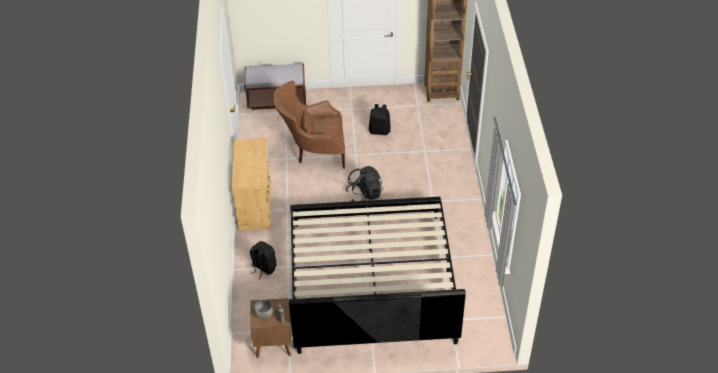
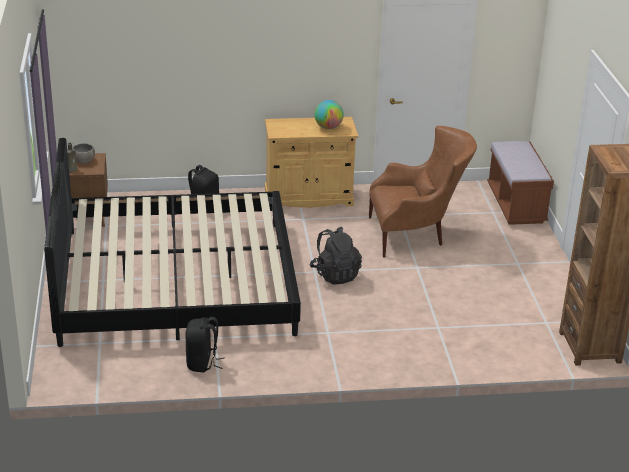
camera: 85 degrees right, 15 degrees down
brown armchair [273,81,345,169] -> brown armchair turned 90 degrees clockwise [369,126,477,257]
black backpack [369,104,391,135] -> black backpack moved to [186,317,225,372]
none -> globe [314,100,344,129]

